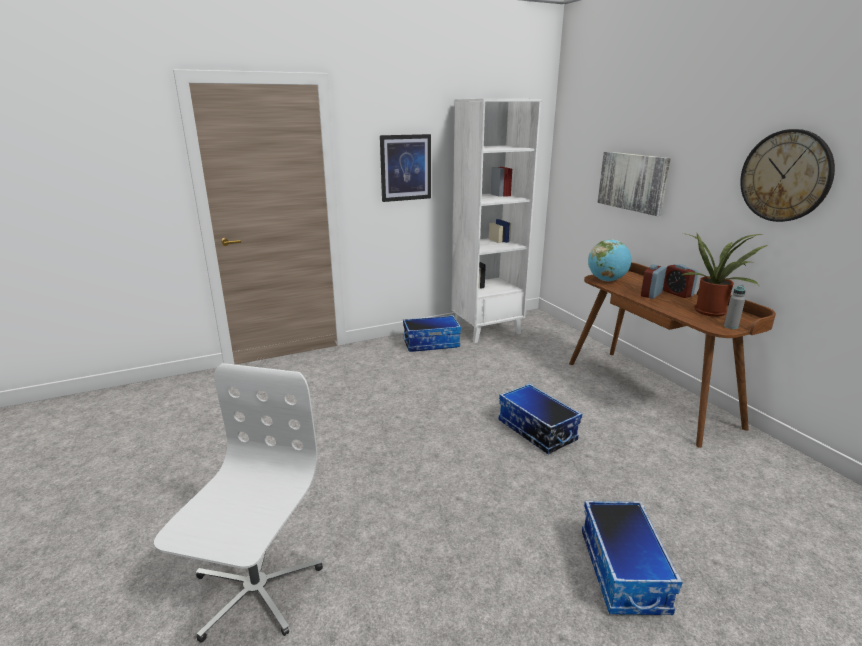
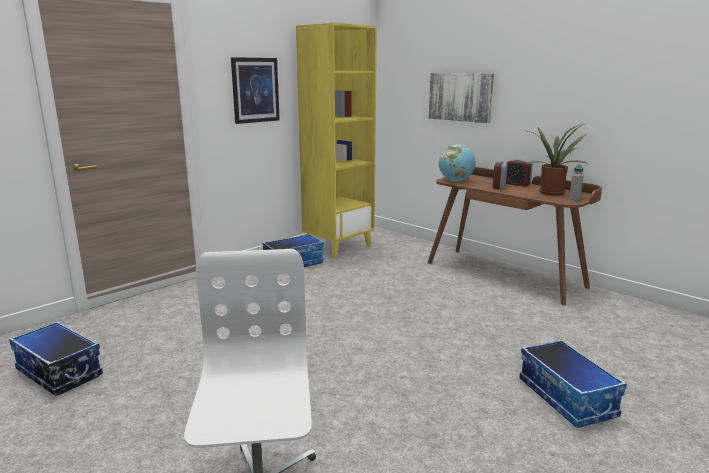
camera: 20 degrees left, 5 degrees down
white bookcase [451,99,541,343] -> yellow bookcase [296,23,377,258]
storage box [499,383,582,454] -> storage box moved to [9,321,103,396]
wall clock [740,129,835,222] -> none

